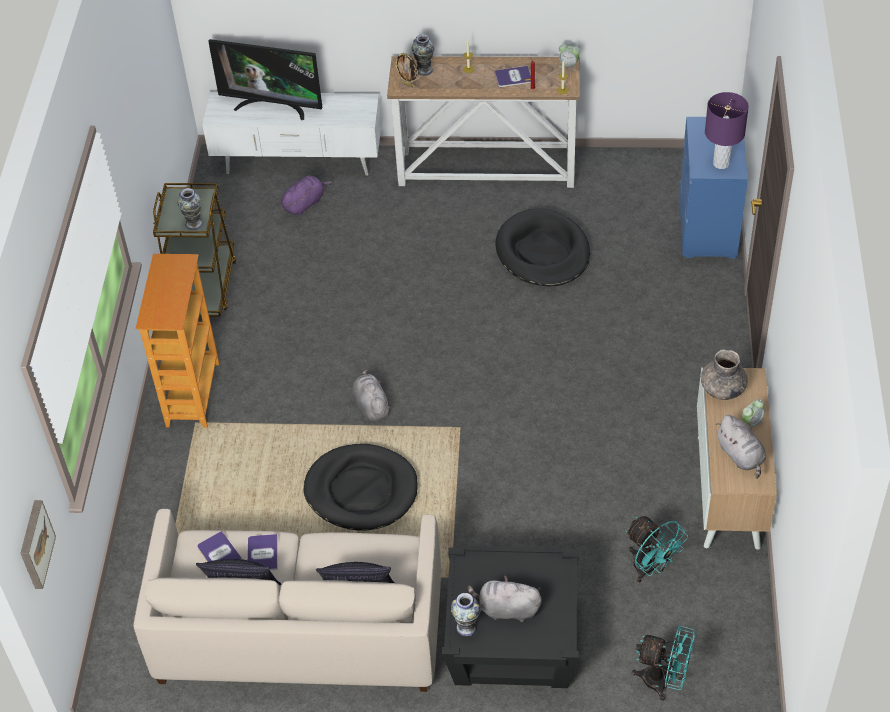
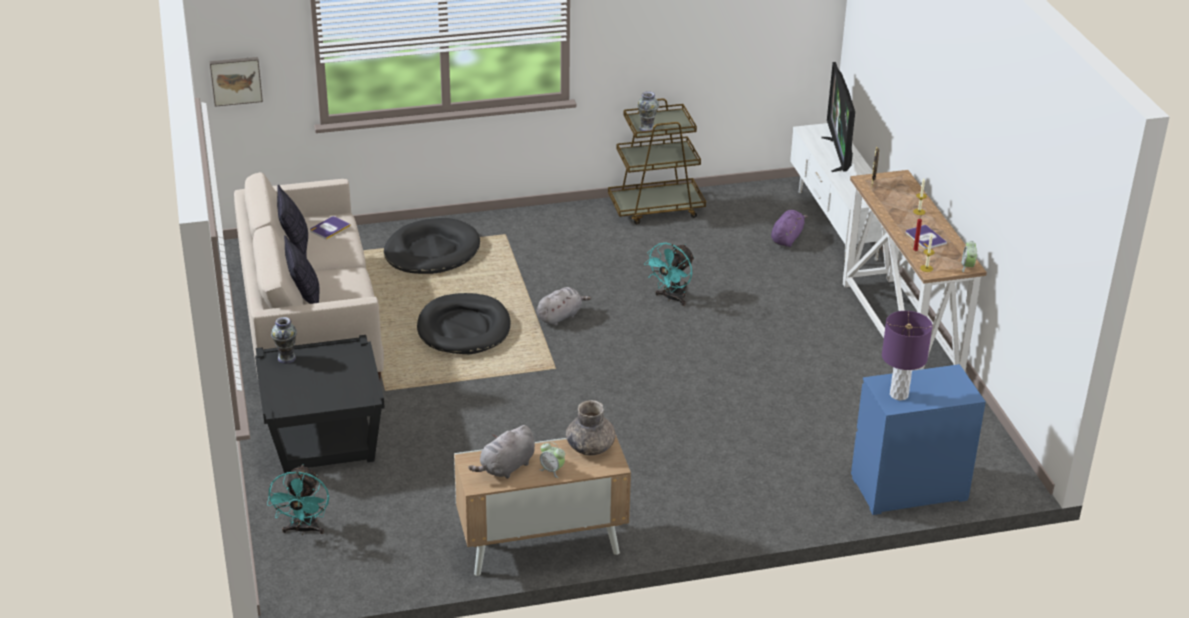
camera: 70 degrees right, 15 degrees down
bookcase [135,254,220,428] -> none
book [248,534,278,570] -> none
purple plush toy [281,176,332,215] -> purple plush toy turned 90 degrees counterclockwise [771,210,808,247]
vase [412,34,434,76] -> none
grey plush toy [468,576,542,622] -> none
black dog bed [495,208,590,286] -> black dog bed moved to [384,218,480,274]
turquoise fan [625,516,688,583] -> turquoise fan moved to [644,243,695,306]

